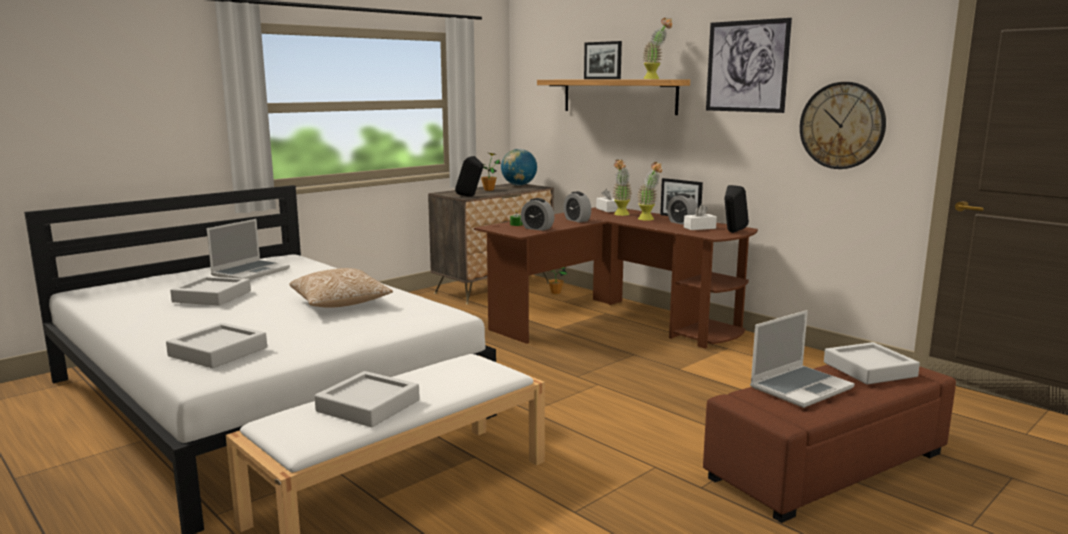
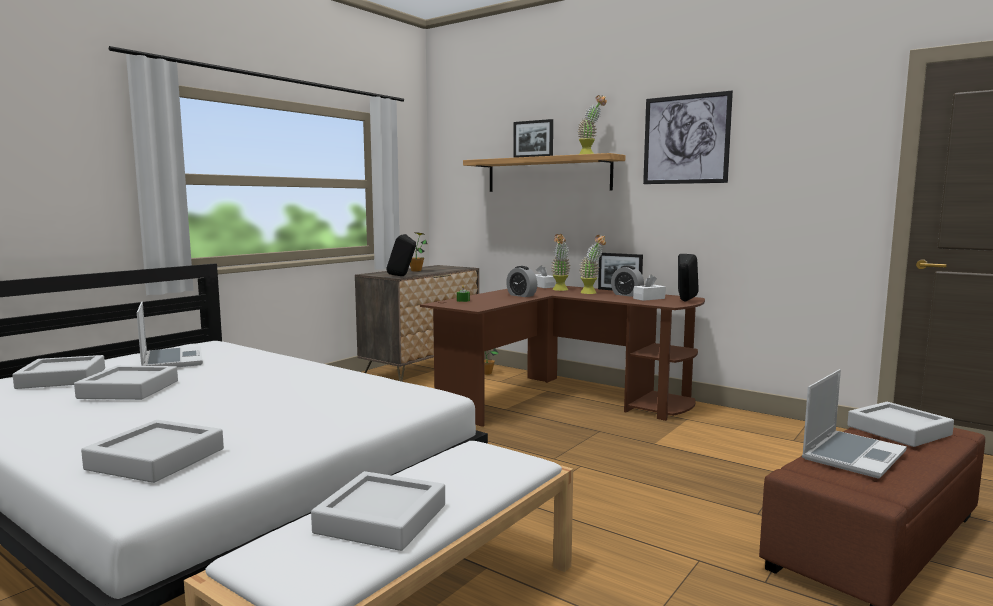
camera: 10 degrees left, 5 degrees down
laptop [206,219,290,280] -> laptop turned 45 degrees counterclockwise [137,301,203,367]
pillow [290,268,393,308] -> none
globe [501,149,537,186] -> none
alarm clock [521,198,555,231] -> none
wall clock [800,82,886,169] -> none
none -> grey tray [13,355,105,389]

